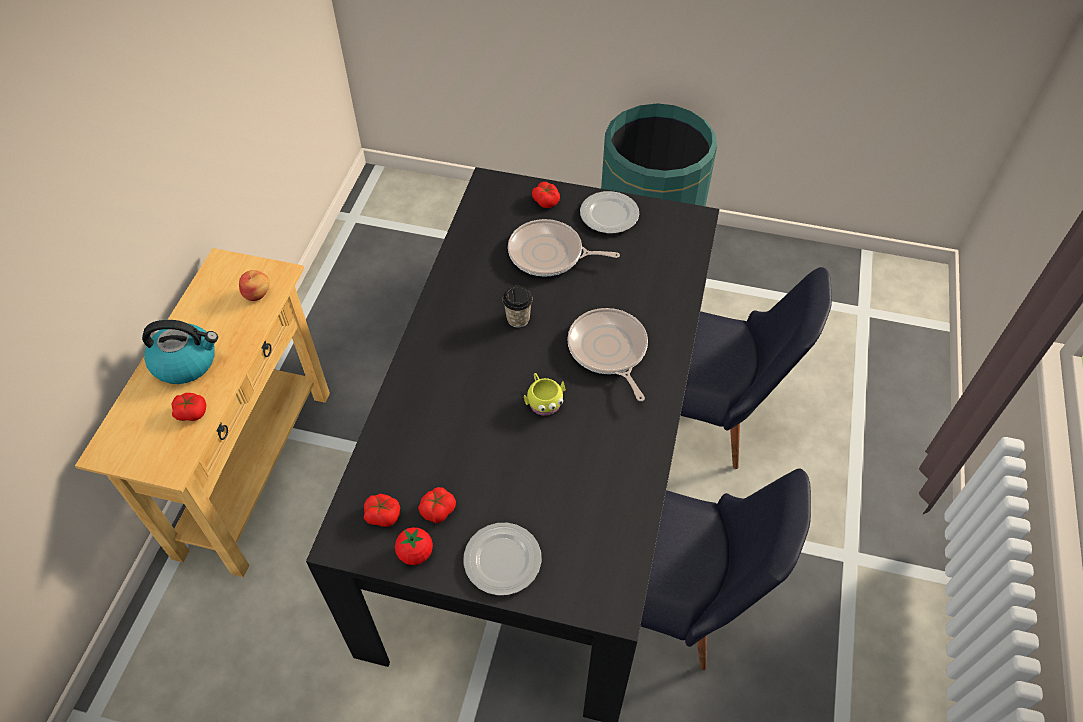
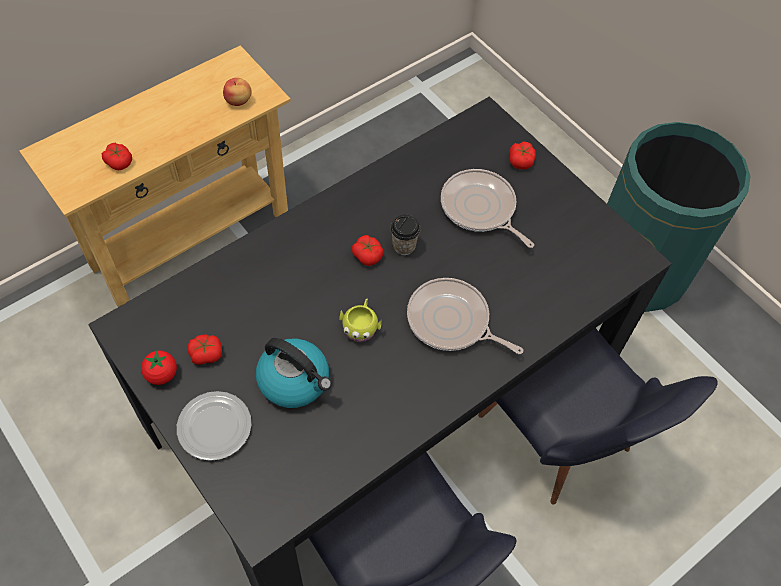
camera: 35 degrees right, 5 degrees up
kettle [142,320,218,384] -> kettle moved to [256,338,332,408]
tomato [364,494,400,527] -> tomato moved to [352,235,384,266]
frying pan [567,308,648,401] -> frying pan turned 75 degrees counterclockwise [407,278,523,354]
plate [580,191,639,234] -> none

